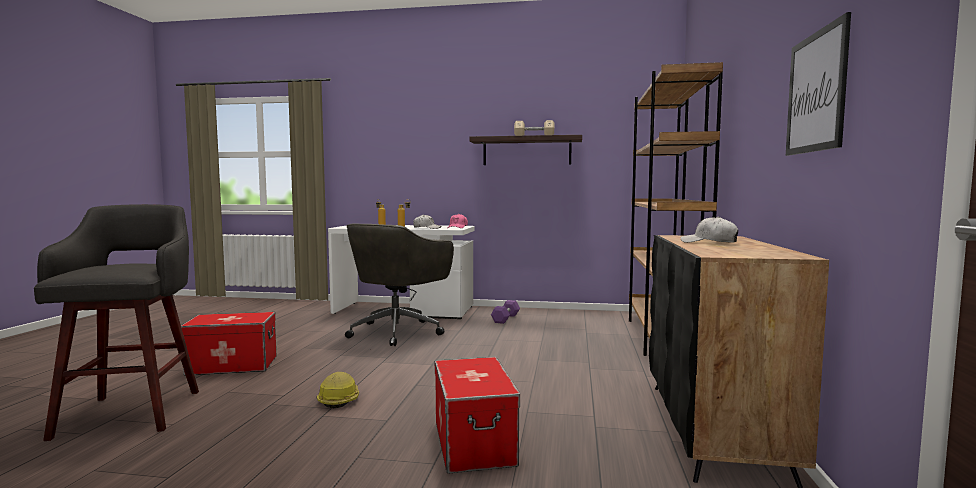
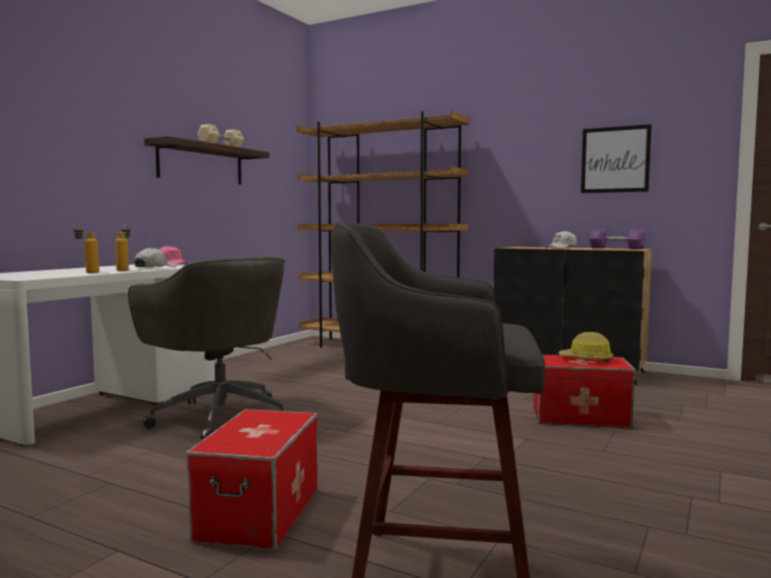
camera: 70 degrees left, 0 degrees up
hard hat [317,372,359,408] -> hard hat moved to [559,332,613,362]
purple dumbbell [491,300,520,324] -> purple dumbbell moved to [589,229,646,249]

